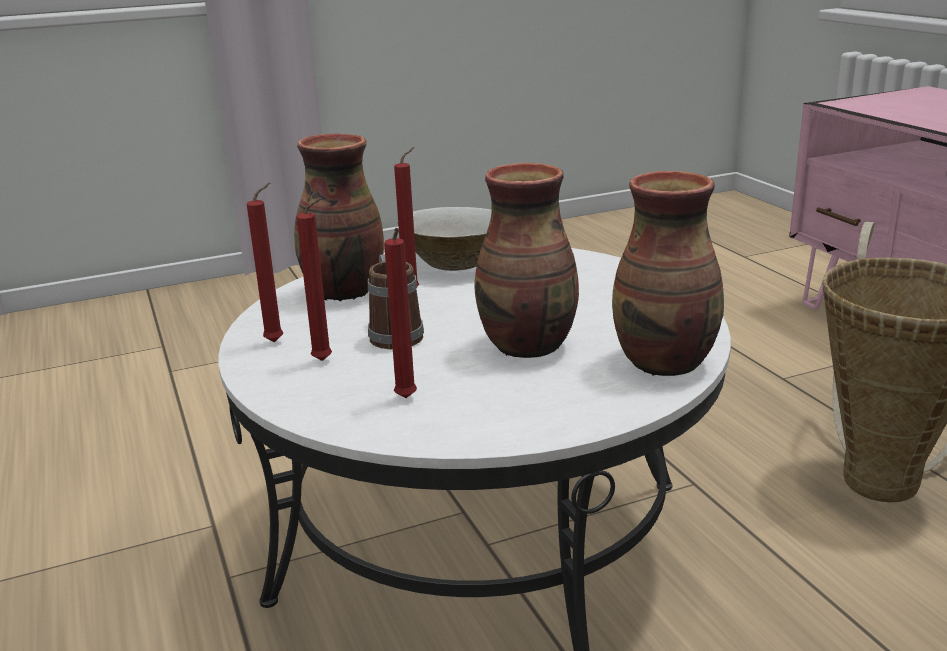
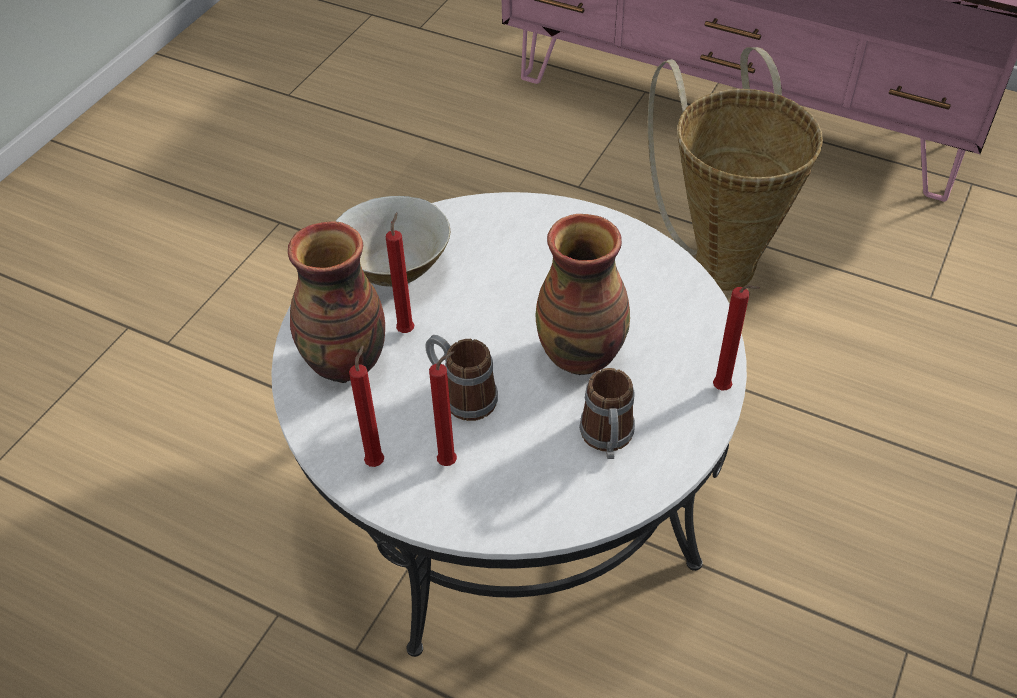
camera: 40 degrees left, 25 degrees up
red candle [384,228,417,398] -> red candle moved to [713,285,760,391]
vase [612,171,724,376] -> none
none -> mug [579,368,635,459]

